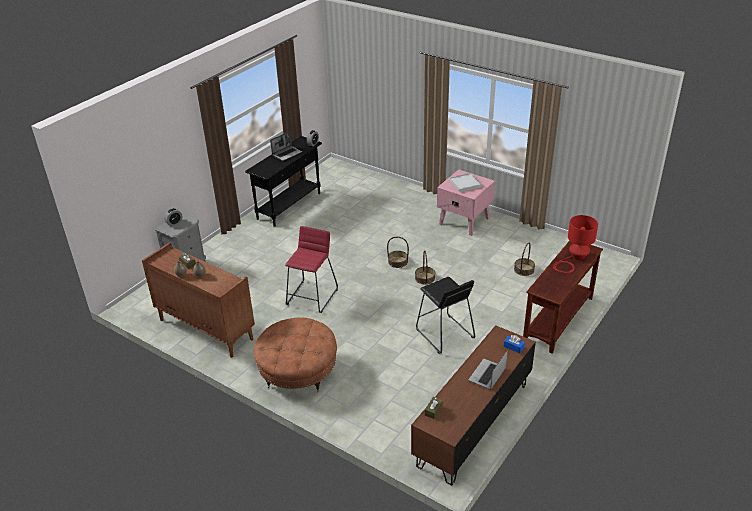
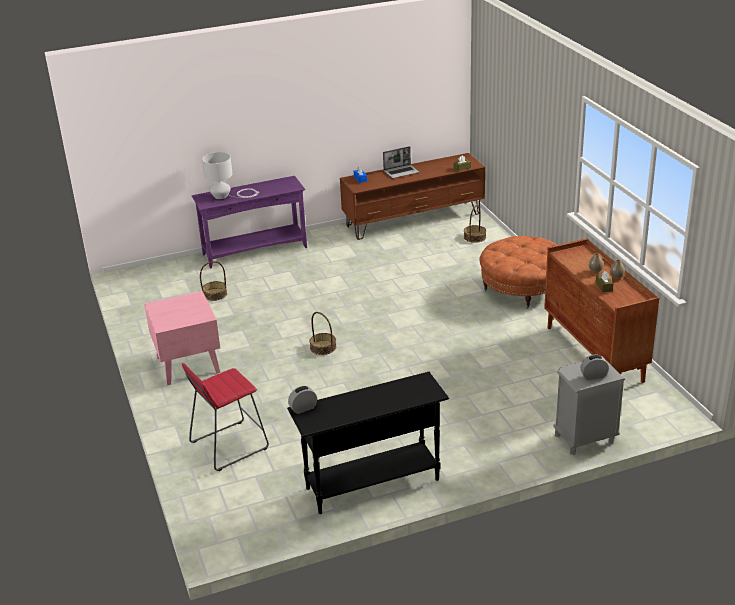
camera: 145 degrees left, 5 degrees down
laptop [270,131,302,161] -> none
red stool [285,226,338,313] -> red stool moved to [182,363,269,471]
basket [415,250,435,285] -> basket moved to [464,205,486,243]
black stool [416,277,475,354] -> none
white tray [450,173,482,192] -> none
brown console table [523,240,603,354] -> purple console table [192,176,307,269]
red table lamp [553,215,598,273] -> grey table lamp [202,152,259,199]

